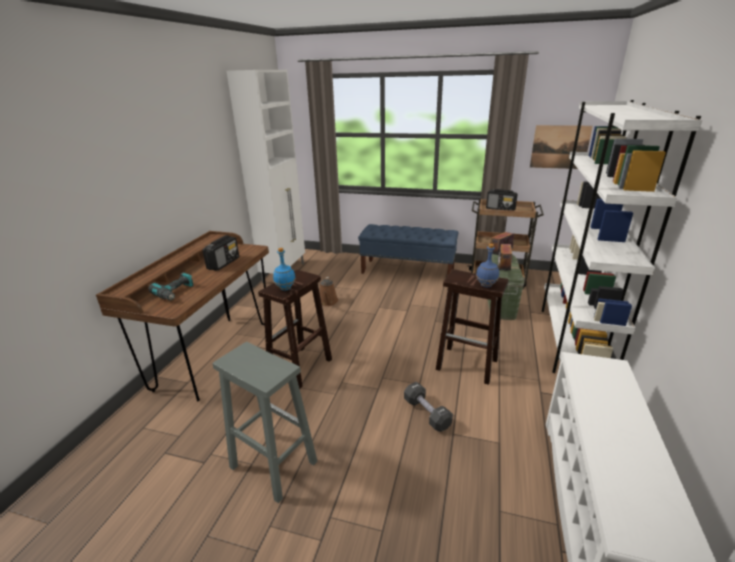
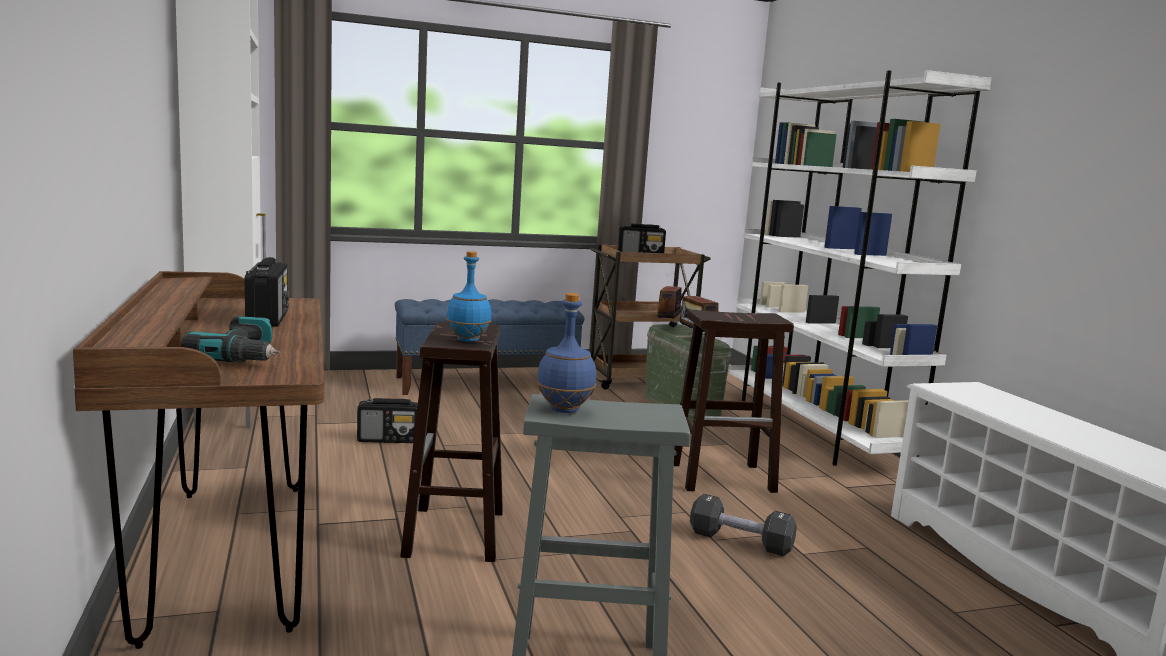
camera: 35 degrees left, 15 degrees down
brown watering can [319,277,338,306] -> radio [357,398,418,443]
blue bottle [476,244,499,287] -> blue bottle moved to [537,293,596,413]
picture [530,125,593,169] -> none

